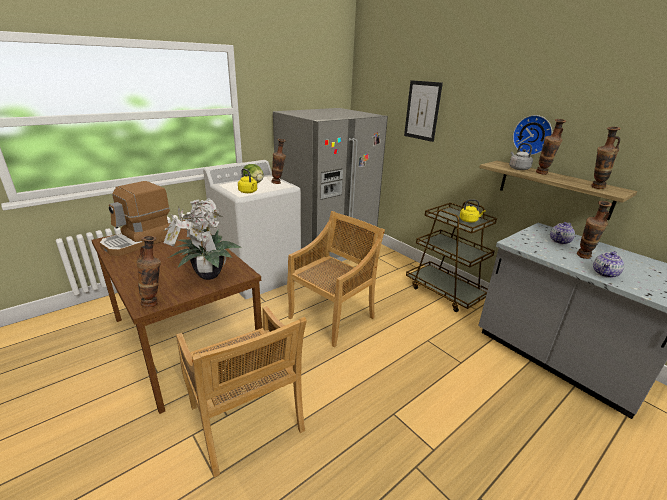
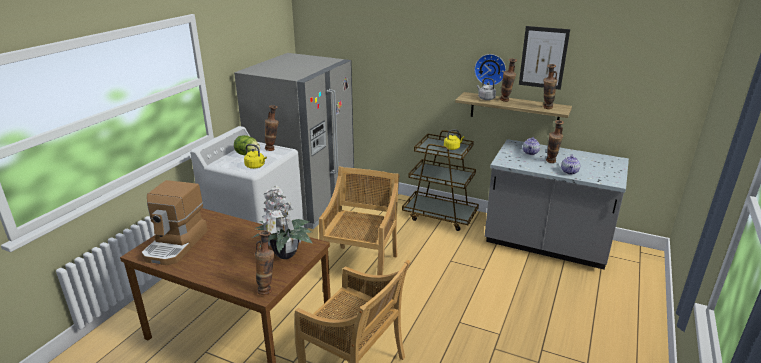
camera: 25 degrees left, 0 degrees up
picture [404,80,443,142] -> picture moved to [519,26,570,90]

